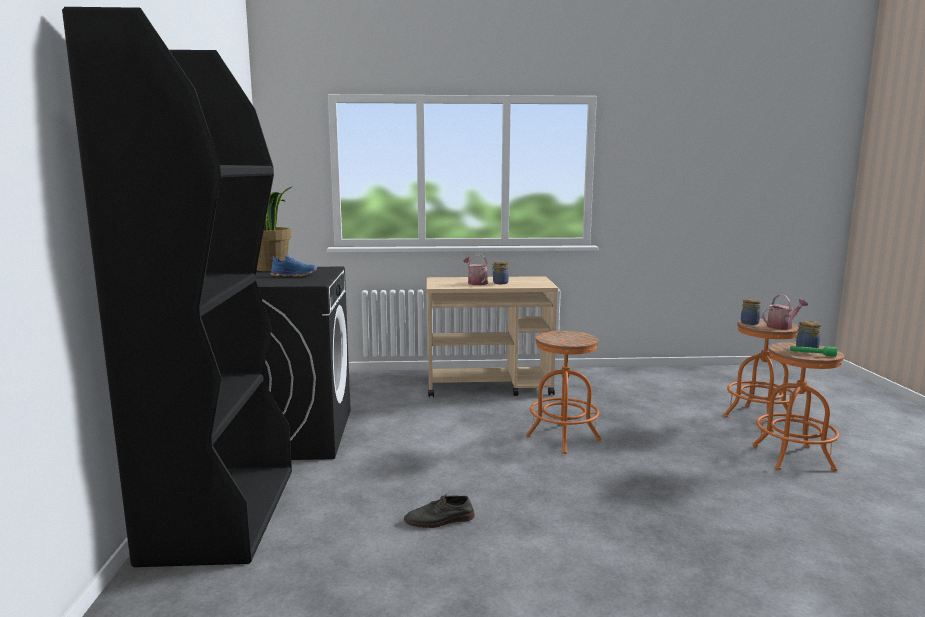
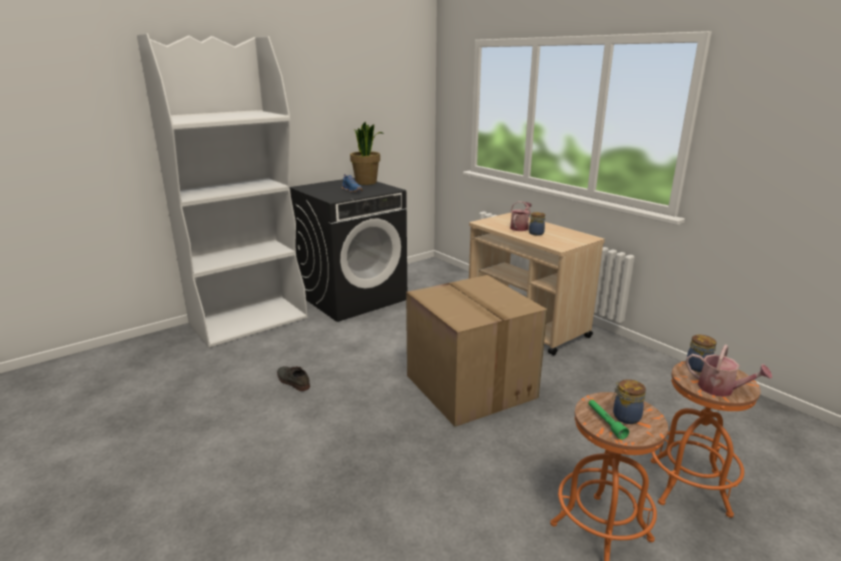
camera: 55 degrees right, 10 degrees up
black bookcase [62,7,292,567] -> white bookcase [137,33,308,348]
orange stool [526,331,601,454] -> cardboard box [406,275,547,427]

